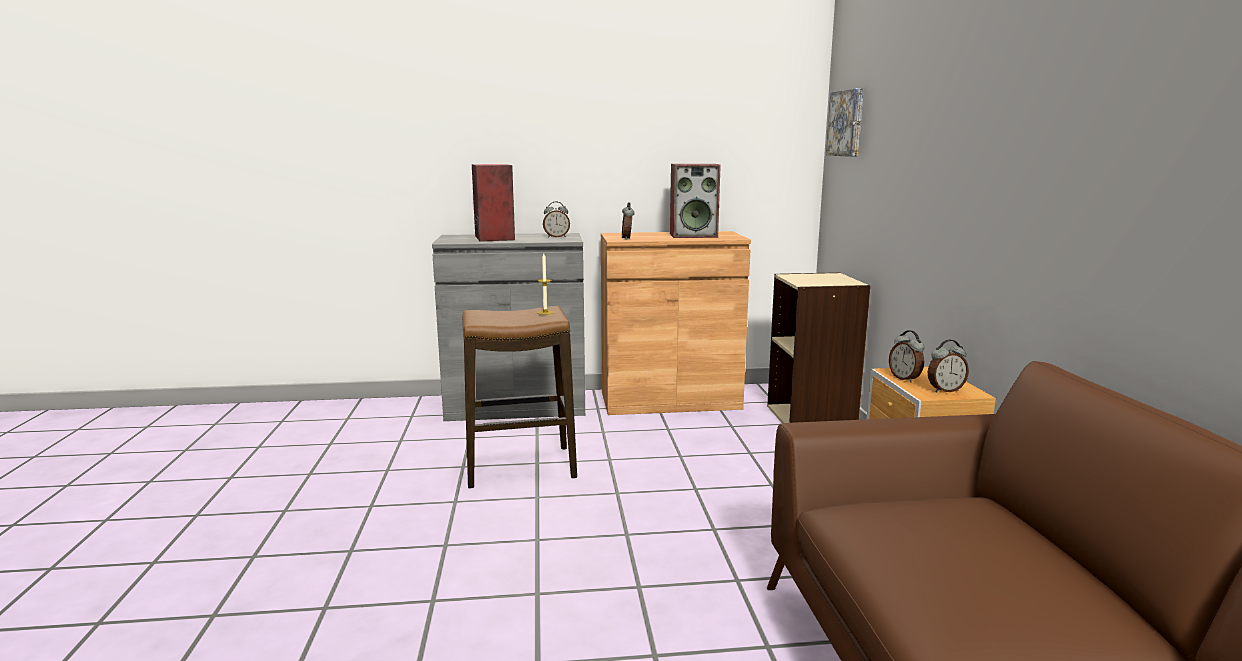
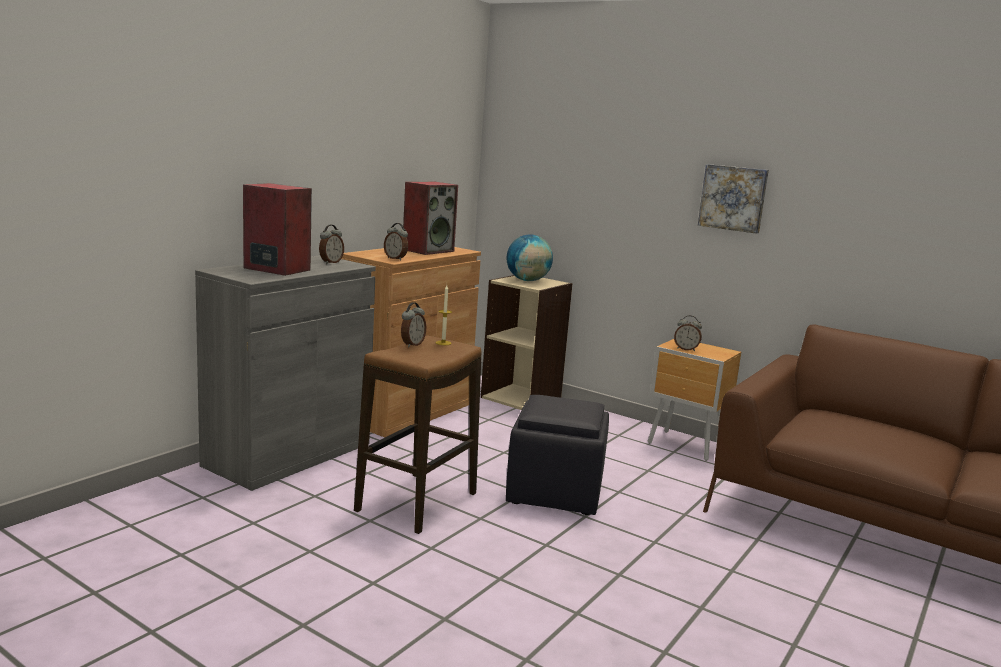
camera: 50 degrees left, 0 degrees up
picture [826,88,864,157] -> picture moved to [698,164,769,234]
alarm clock [927,340,969,392] -> alarm clock moved to [401,302,426,348]
none -> black ottoman [506,395,609,515]
none -> globe [507,234,553,281]

